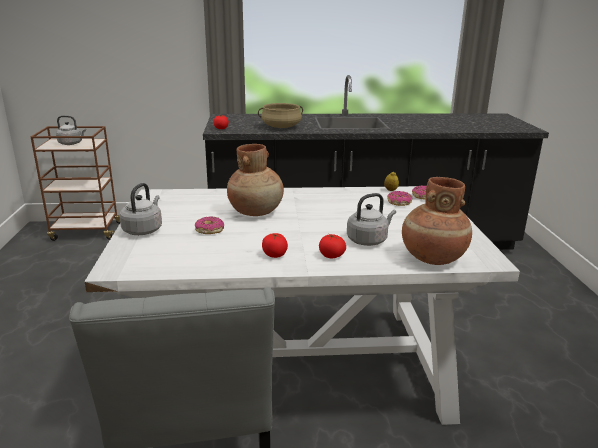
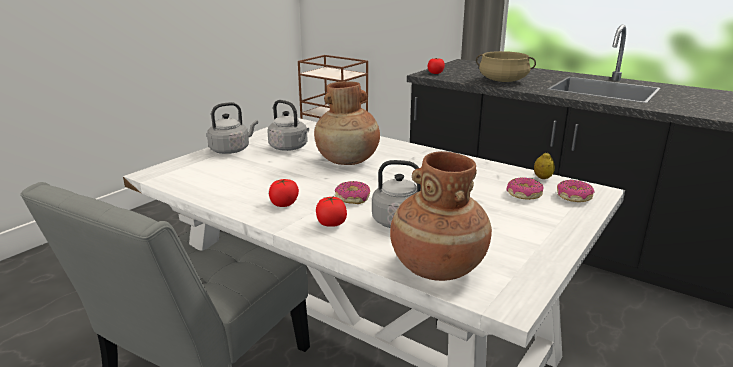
camera: 40 degrees right, 0 degrees up
grey kettle [56,115,86,145] -> grey kettle moved to [268,100,309,151]
donut [195,217,224,234] -> donut moved to [335,181,370,204]

